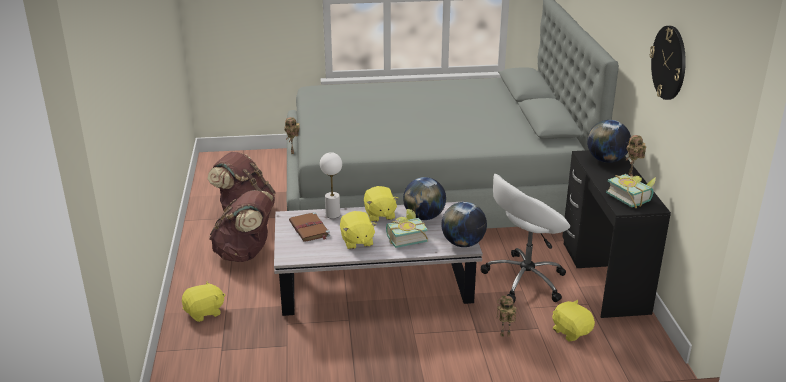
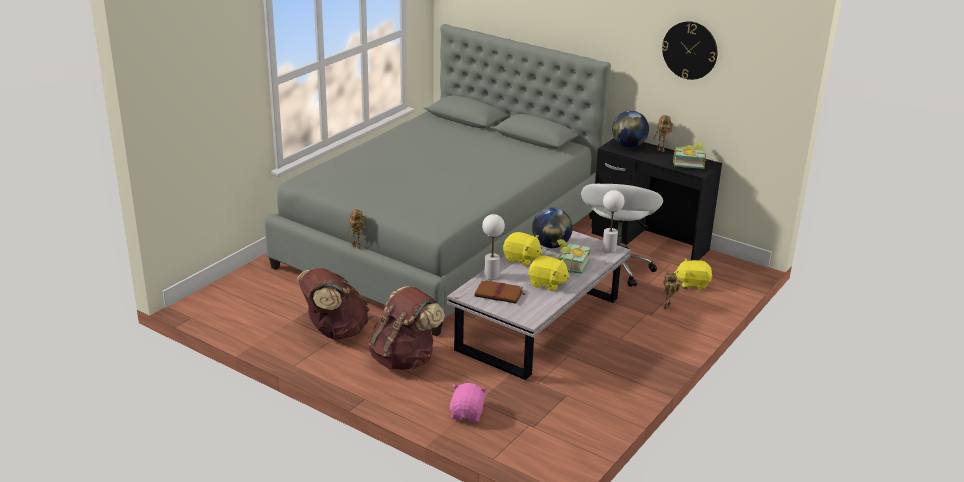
camera: 50 degrees left, 0 degrees up
yellow plush toy [182,281,225,322] -> pink plush toy [450,383,488,422]
globe [441,202,487,247] -> white table lamp [602,190,624,253]

